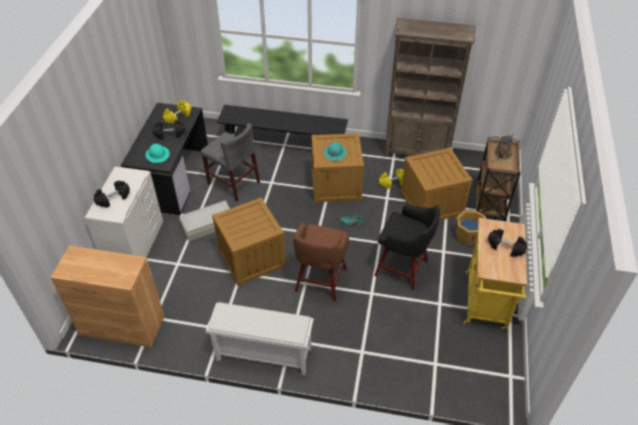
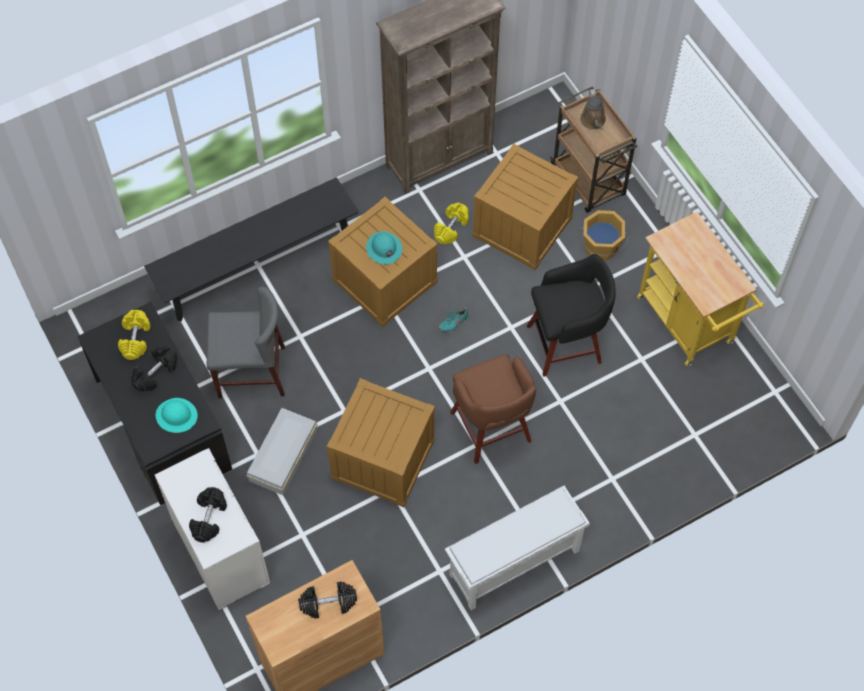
camera: 40 degrees left, 15 degrees up
black dumbbell [488,229,528,257] -> black dumbbell moved to [298,582,357,619]

